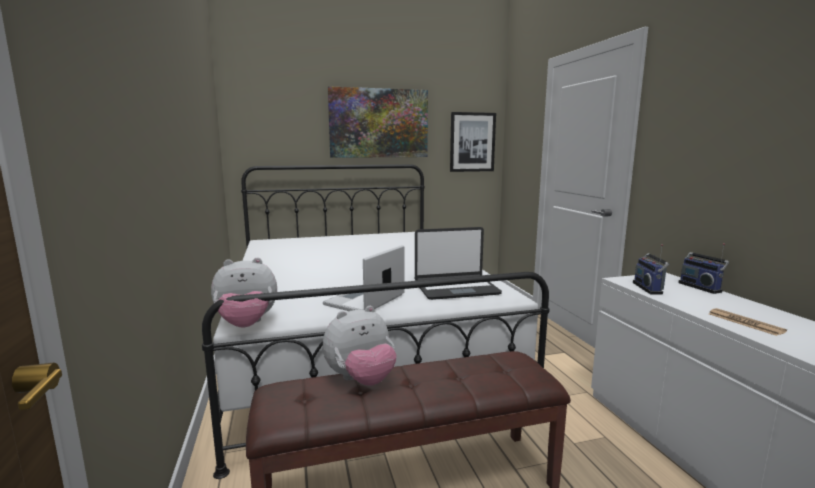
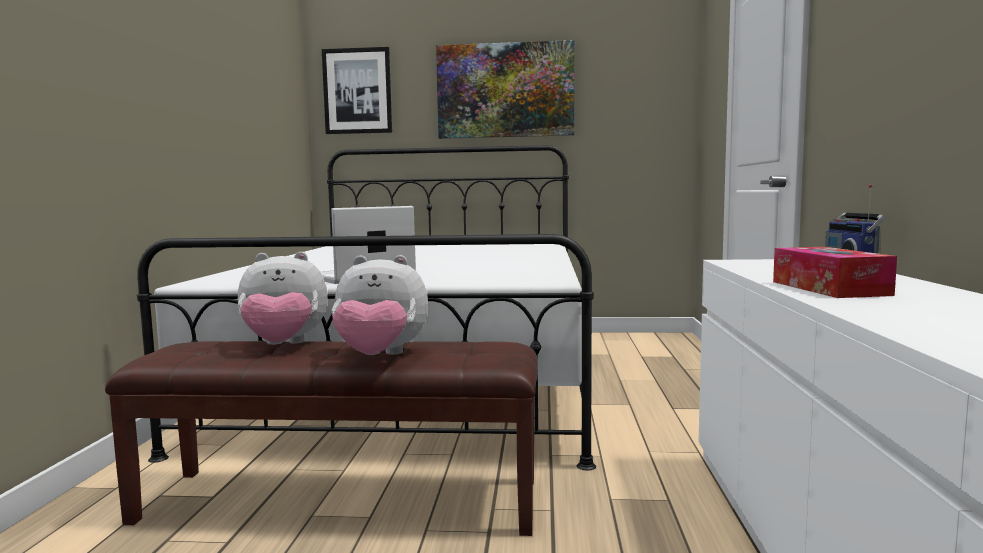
camera: 20 degrees right, 5 degrees down
plush toy [211,258,277,327] -> plush toy moved to [332,255,428,355]
laptop [415,227,502,300] -> none
picture [450,112,496,172] -> picture moved to [322,47,392,134]
radio [633,244,669,295] -> none
newspaper [709,308,787,336] -> tissue box [773,247,897,298]

